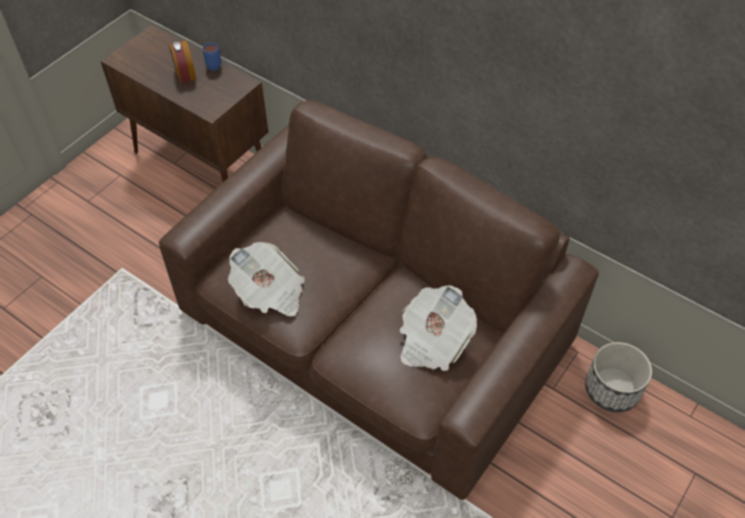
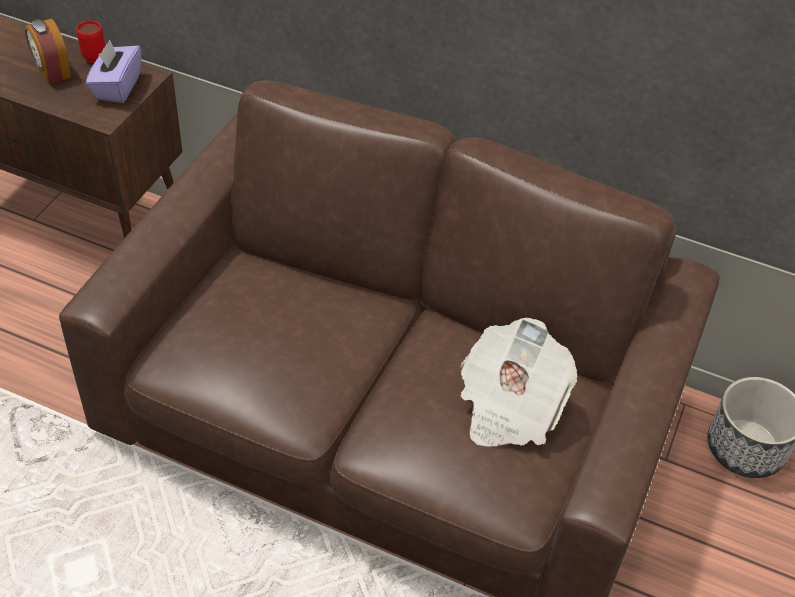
camera: 15 degrees left, 5 degrees down
blue mug [203,43,221,71] -> red mug [77,20,105,63]
newspaper [228,242,305,317] -> none
none -> purple tissue box [86,40,141,103]

